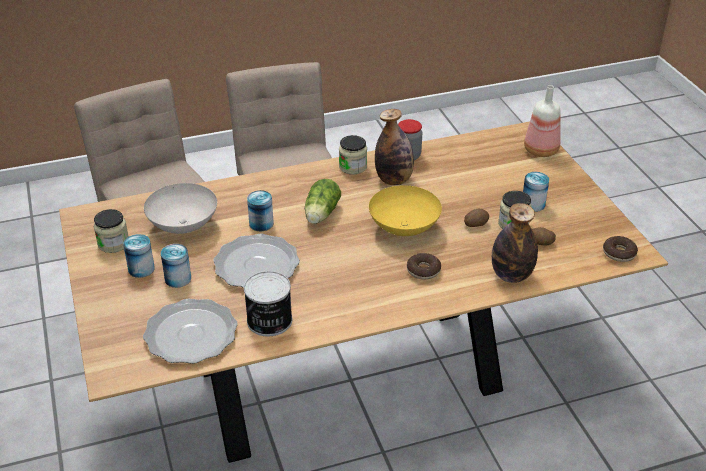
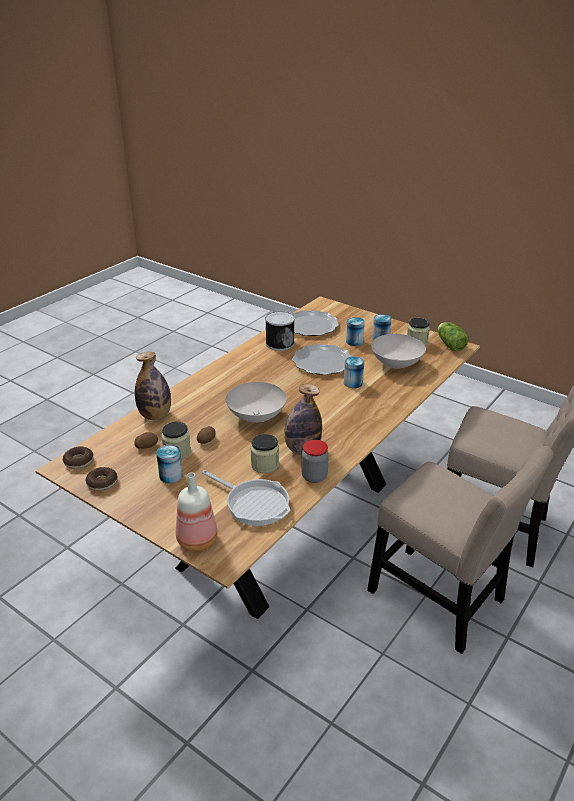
camera: 145 degrees right, 5 degrees down
lettuce [305,179,341,224] -> lettuce moved to [438,322,469,351]
jar [339,135,367,174] -> jar moved to [250,434,279,473]
yellow bowl [369,185,442,236] -> white bowl [226,382,287,422]
donut [407,253,441,280] -> donut moved to [86,467,118,491]
none -> frying pan [202,470,291,526]

